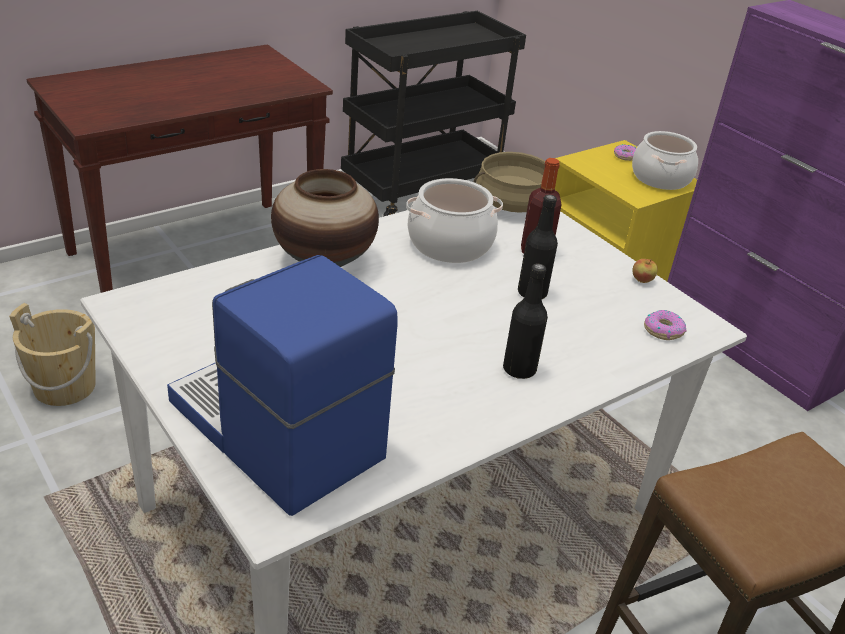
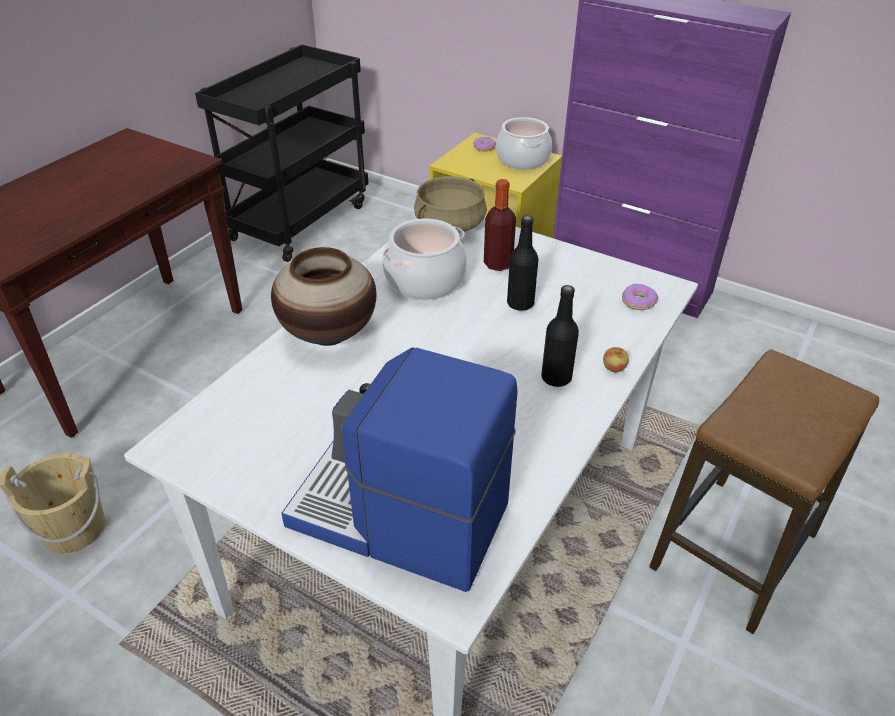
camera: 20 degrees left, 5 degrees up
apple [632,259,658,283] -> apple moved to [603,347,629,373]

